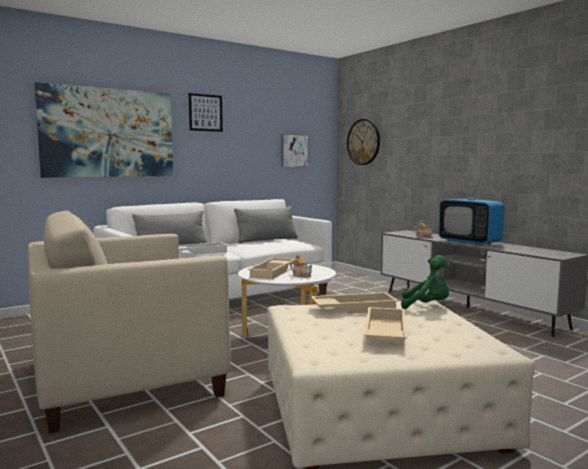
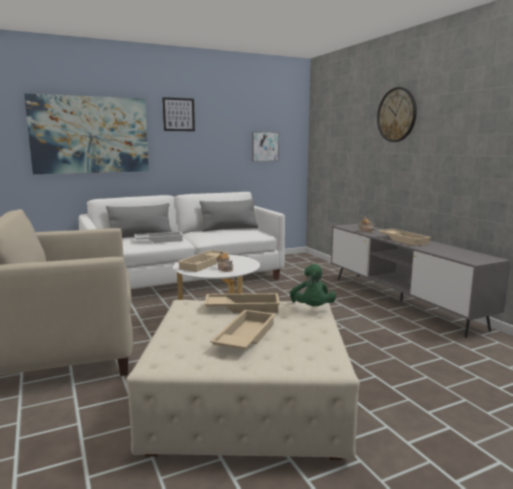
camera: 10 degrees right, 5 degrees up
wall clock [347,119,380,165] -> wall clock moved to [377,87,417,142]
green plush toy [401,255,450,309] -> green plush toy turned 60 degrees clockwise [290,264,337,306]
television [439,173,505,245] -> beige tray [378,229,431,246]

